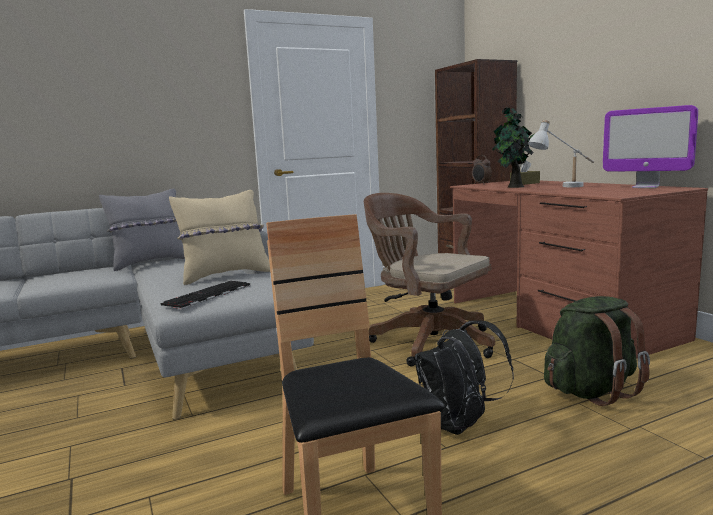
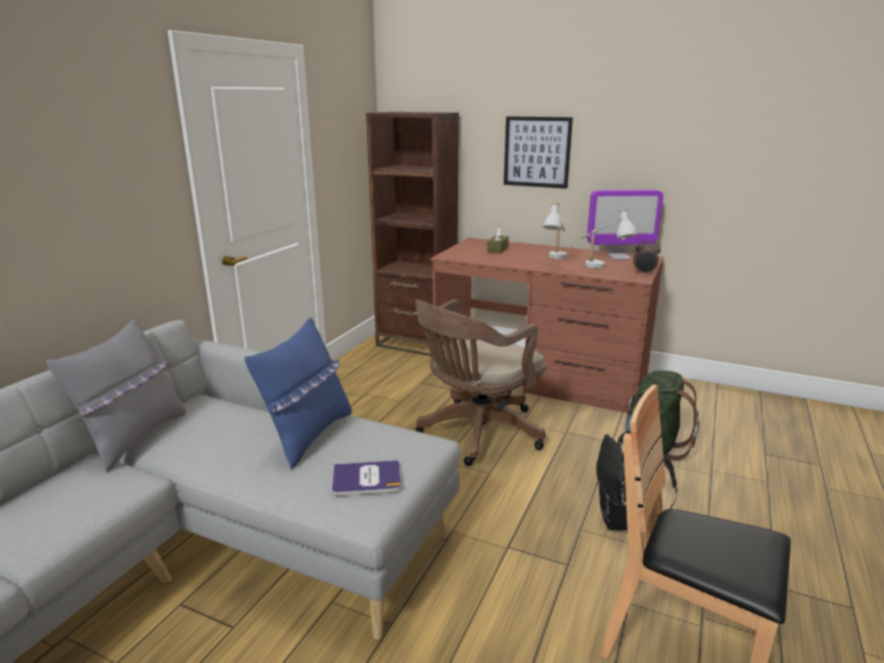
camera: 40 degrees left, 10 degrees up
keyboard [161,281,250,309] -> book [332,460,401,496]
beige pillow [169,190,270,285] -> blue pillow [244,318,352,470]
brown office chair [364,193,495,366] -> brown office chair turned 45 degrees counterclockwise [415,299,547,466]
alarm clock [472,155,492,184] -> alarm clock moved to [633,240,661,275]
potted plant [493,107,534,188] -> none
none -> picture [504,116,573,189]
none -> white table lamp [581,209,638,269]

